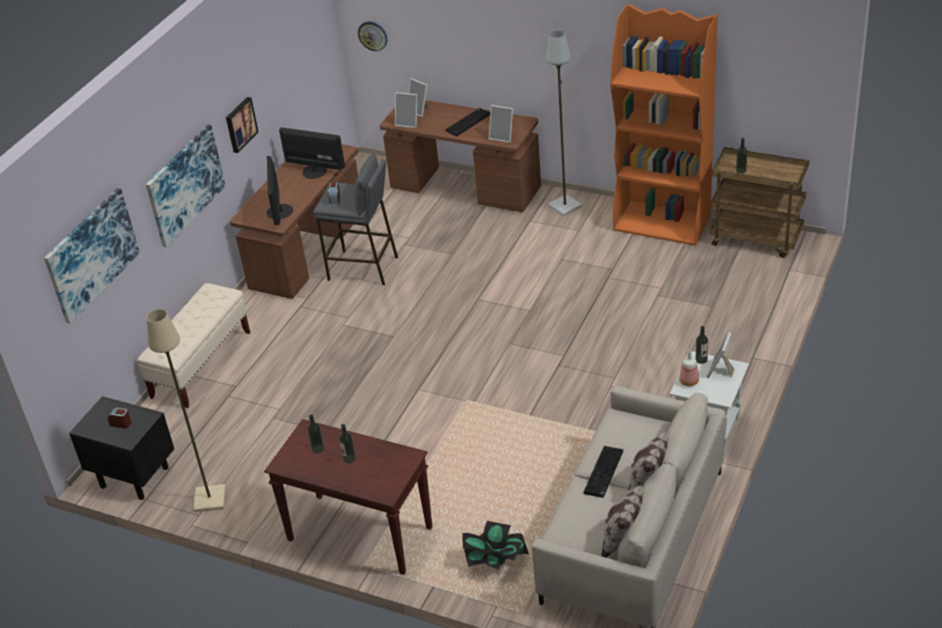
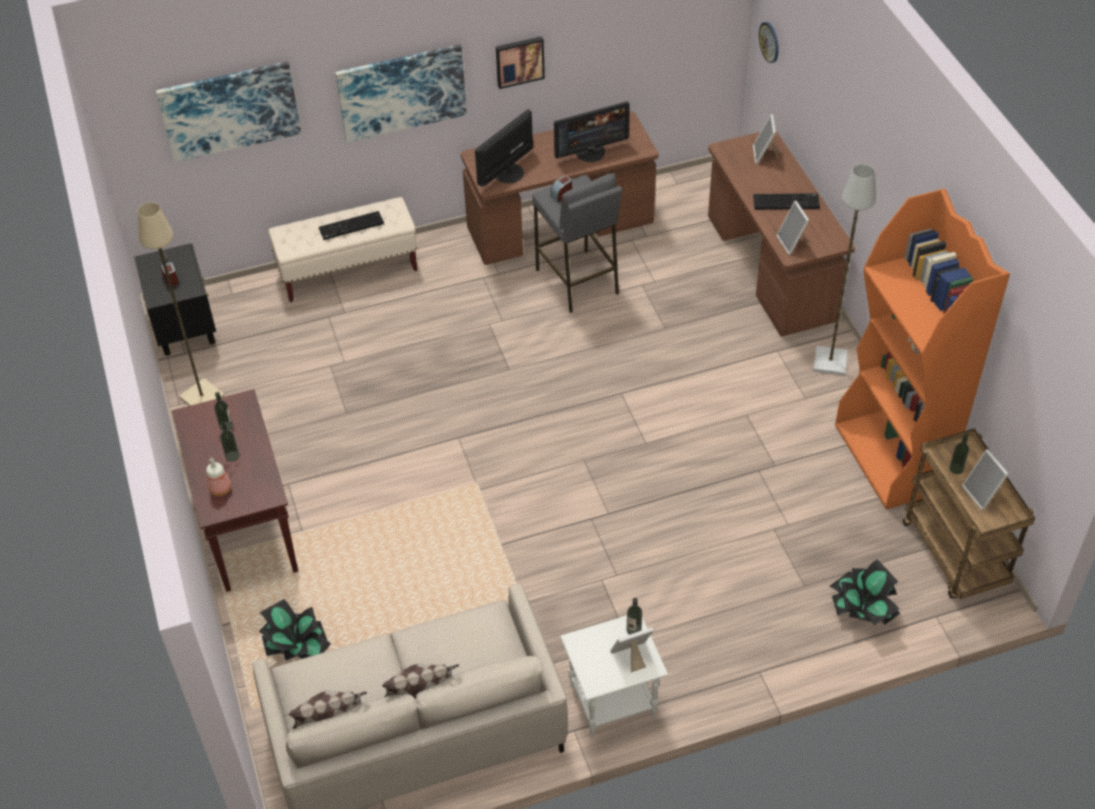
camera: 45 degrees right, 10 degrees up
monitor [279,127,345,179] -> monitor turned 90 degrees clockwise [554,101,630,162]
picture frame [395,92,417,128] -> picture frame moved to [962,449,1008,510]
keyboard [584,446,623,498] -> keyboard moved to [319,211,384,240]
bottle [679,351,699,386] -> bottle moved to [206,458,231,496]
none -> potted plant [829,559,900,626]

